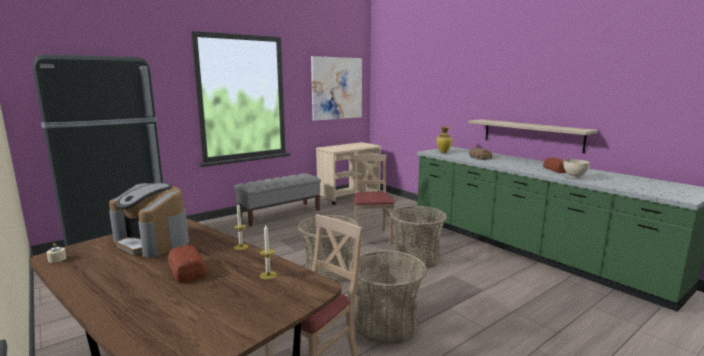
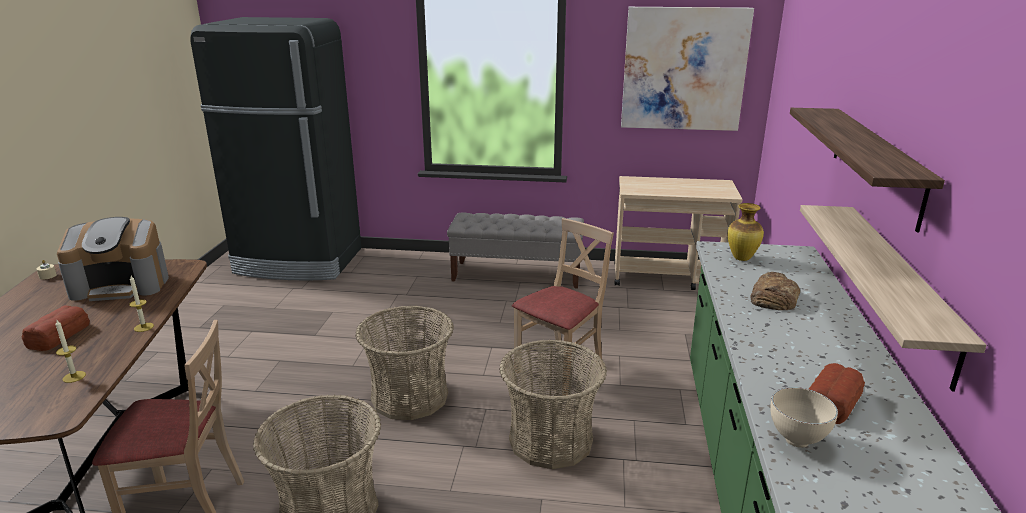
camera: 45 degrees right, 10 degrees up
coffee machine [109,183,189,258] -> coffee machine turned 90 degrees counterclockwise [57,217,169,301]
none -> shelf [790,108,945,233]

